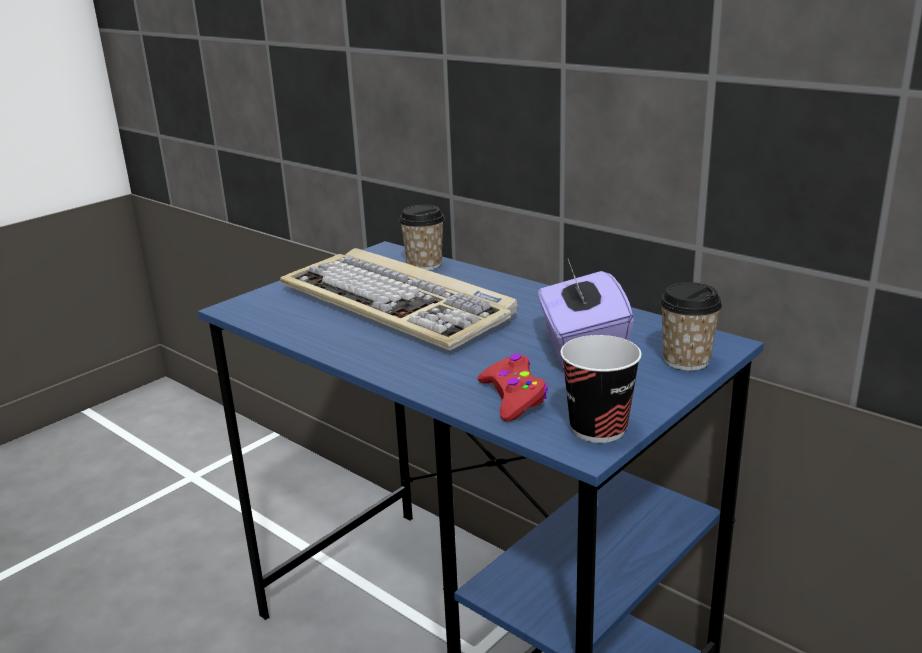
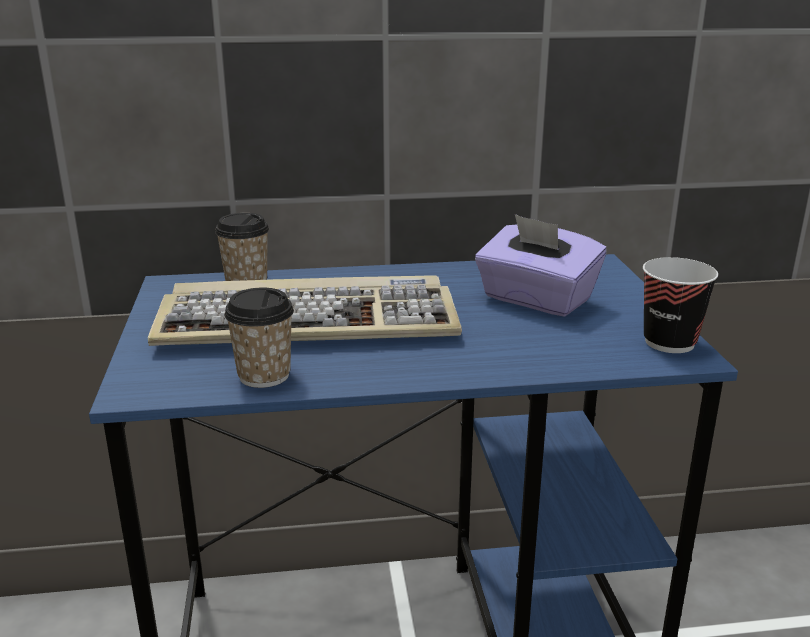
camera: 50 degrees left, 0 degrees up
red game controller [477,354,548,421] -> none
cup [660,282,722,371] -> cup moved to [224,288,294,388]

